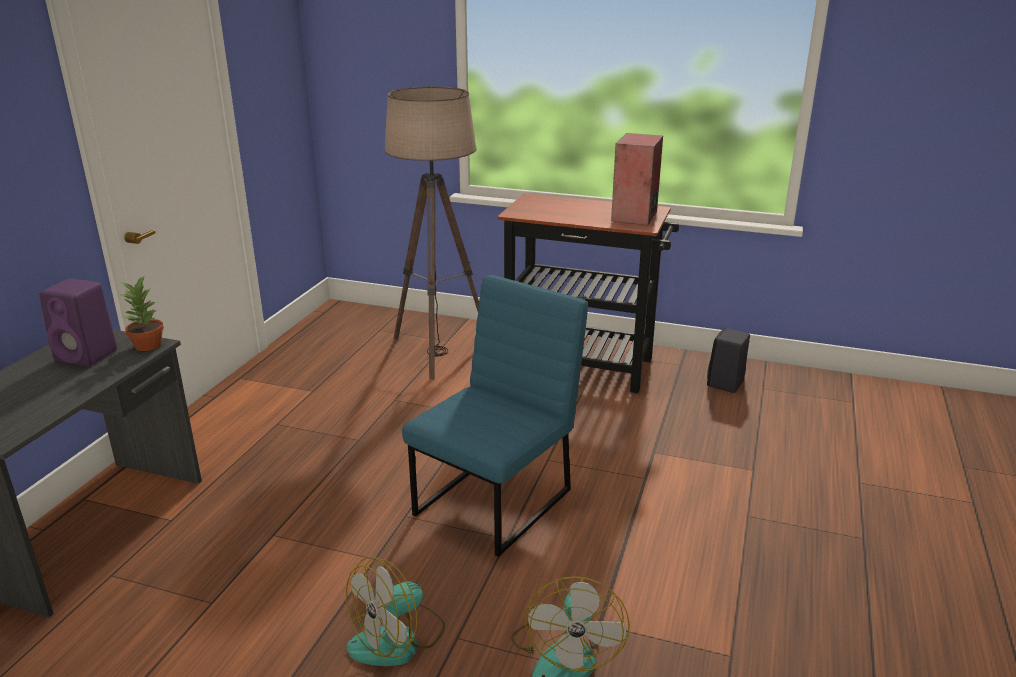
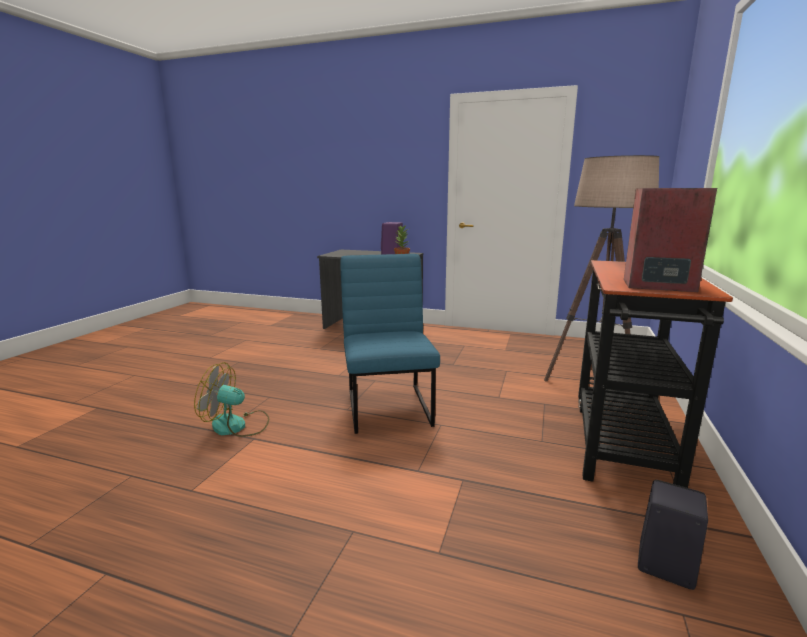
camera: 90 degrees right, 10 degrees down
fan [346,557,445,666] -> none
blue chair [402,275,588,557] -> blue chair turned 135 degrees counterclockwise [340,254,440,434]

